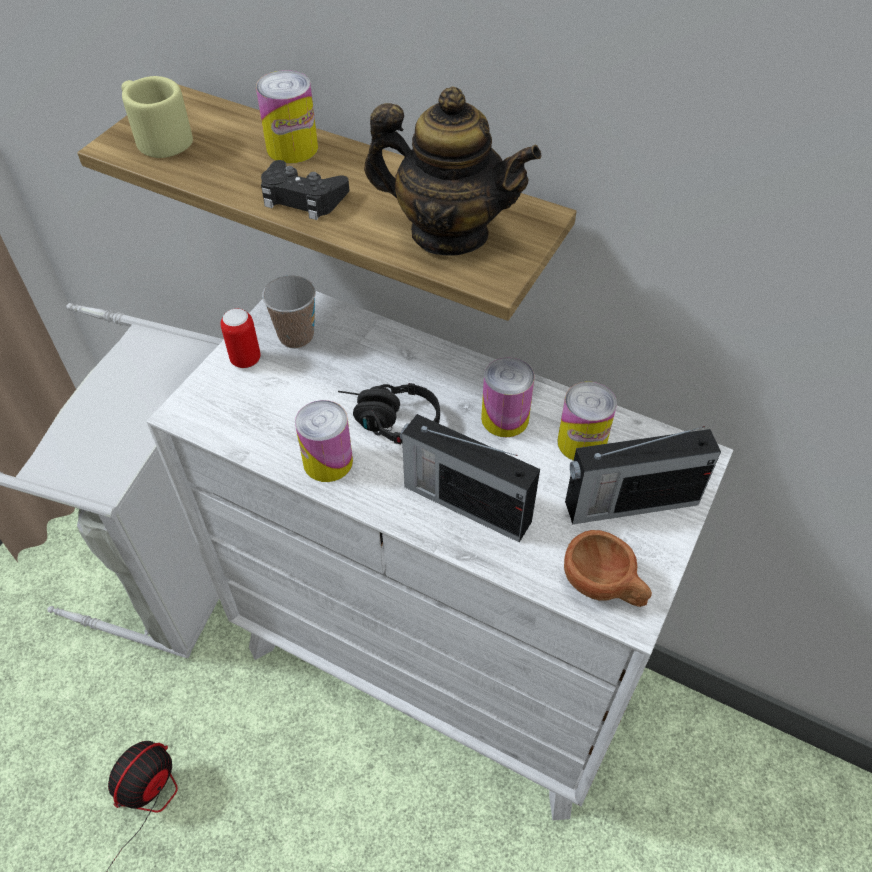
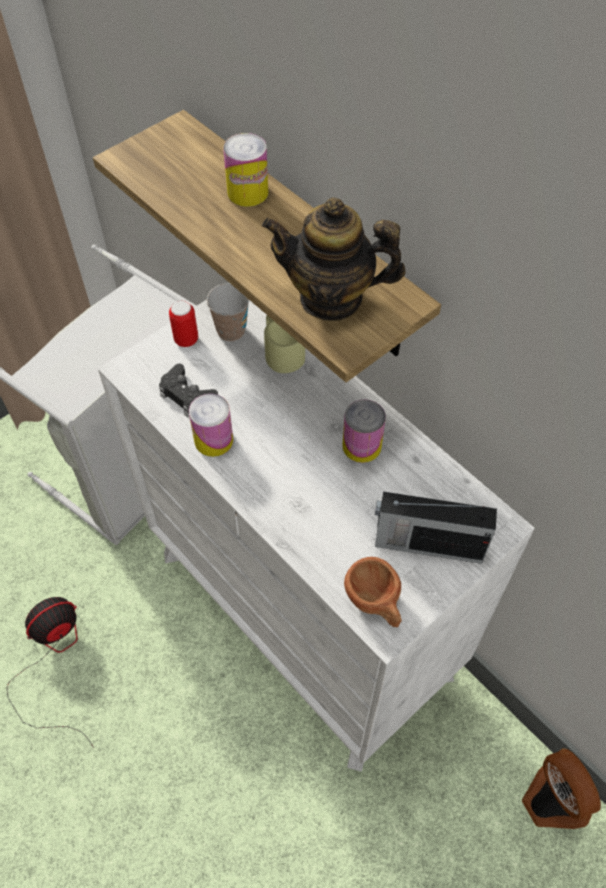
camera: 20 degrees right, 5 degrees up
beige mug [121,76,193,158] -> beige mug moved to [264,315,305,373]
black game controller [261,160,349,220] -> black game controller moved to [159,364,218,418]
black headphones [338,383,440,444] -> none
teapot [364,86,541,256] -> teapot turned 150 degrees clockwise [262,197,405,321]
radio [400,414,540,542] -> none
can [558,382,617,461] -> none
none -> fan [522,748,601,829]

